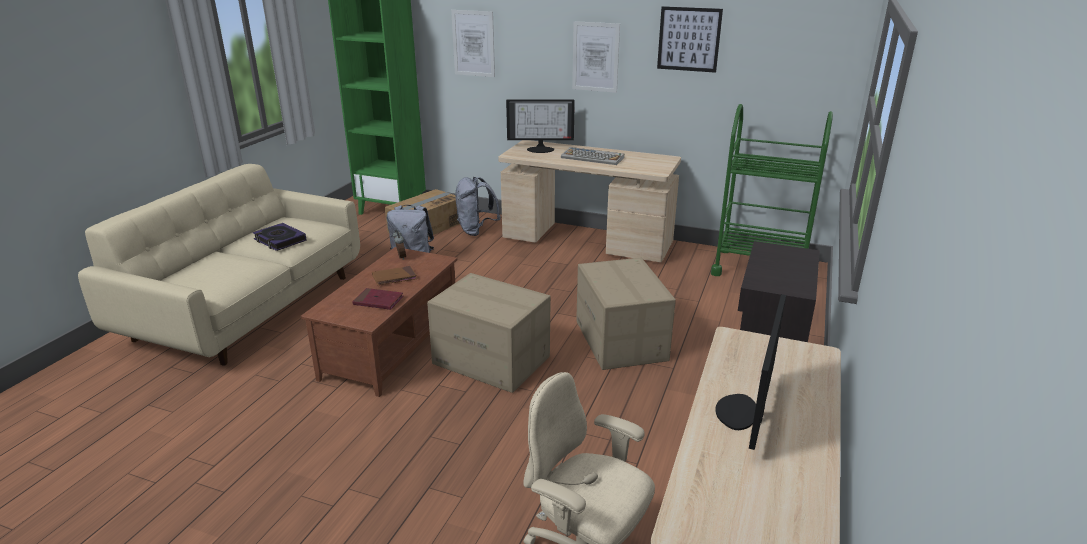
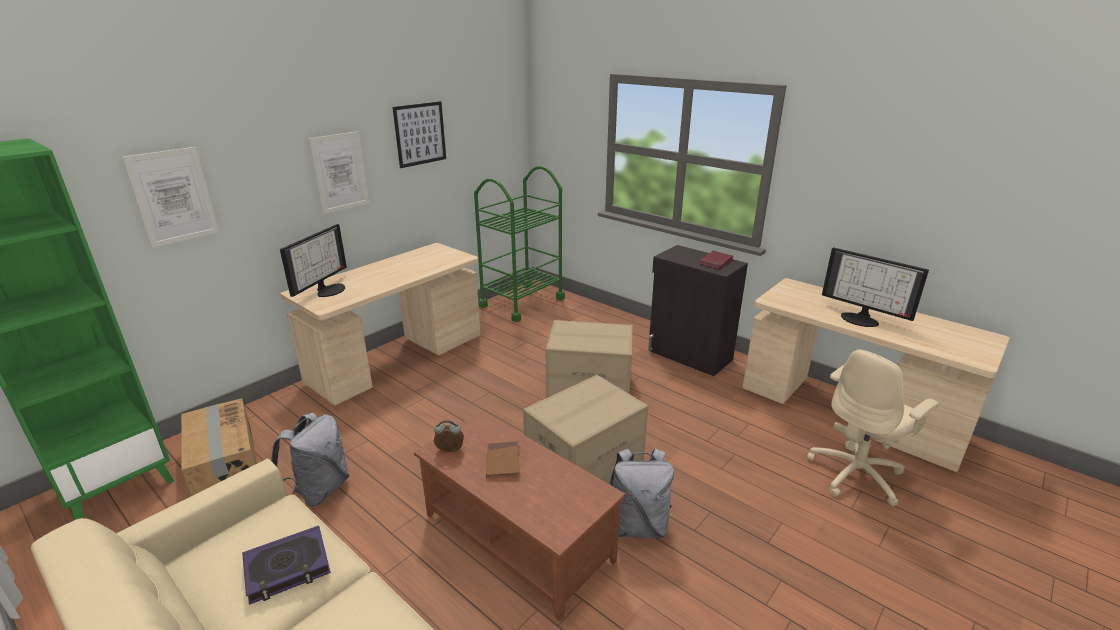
camera: 70 degrees left, 0 degrees up
red book [352,288,404,310] -> red book moved to [699,251,733,269]
grey backpack [455,177,501,236] -> grey backpack moved to [609,448,674,538]
keyboard [561,147,624,165] -> none

